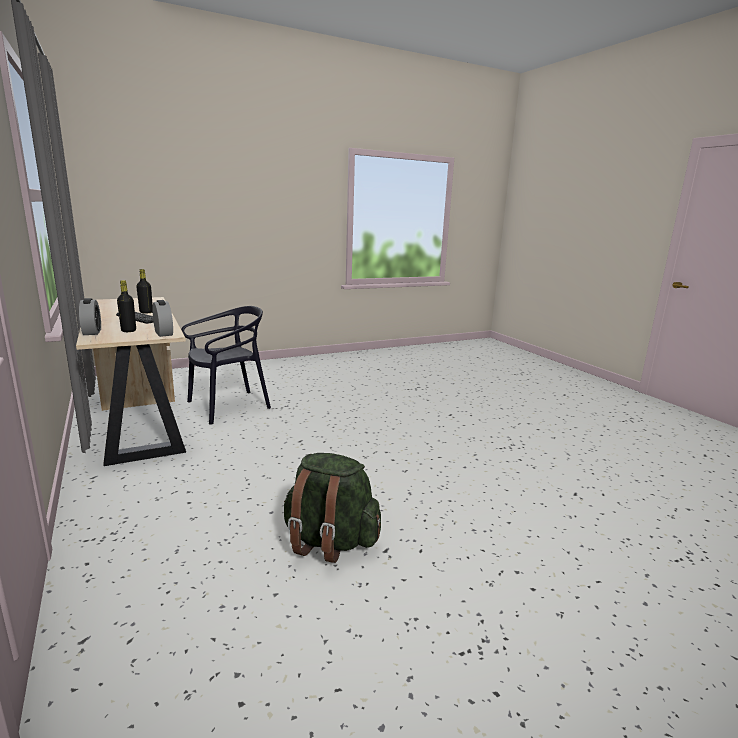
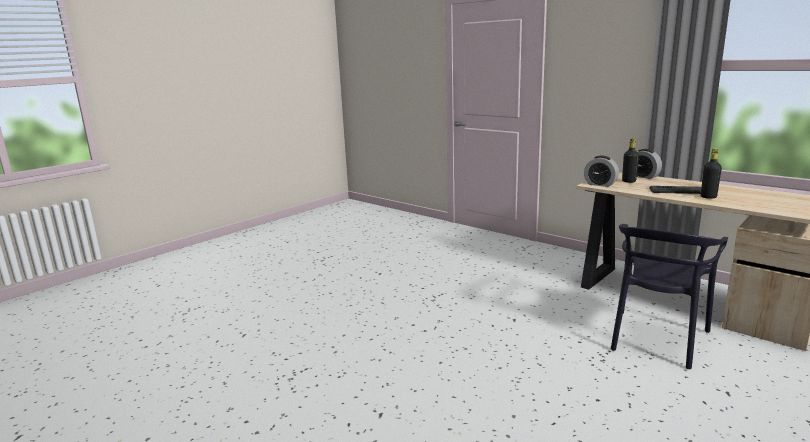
camera: 160 degrees right, 0 degrees up
green backpack [284,453,381,563] -> none

